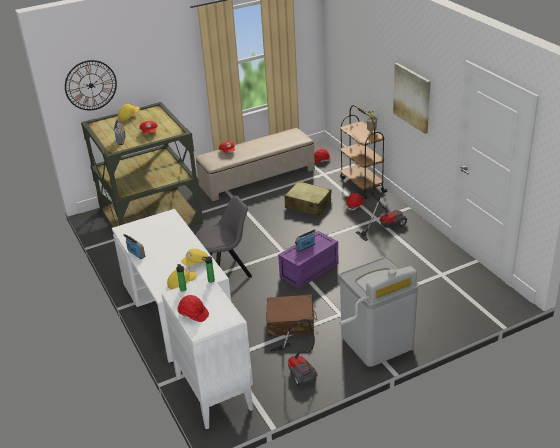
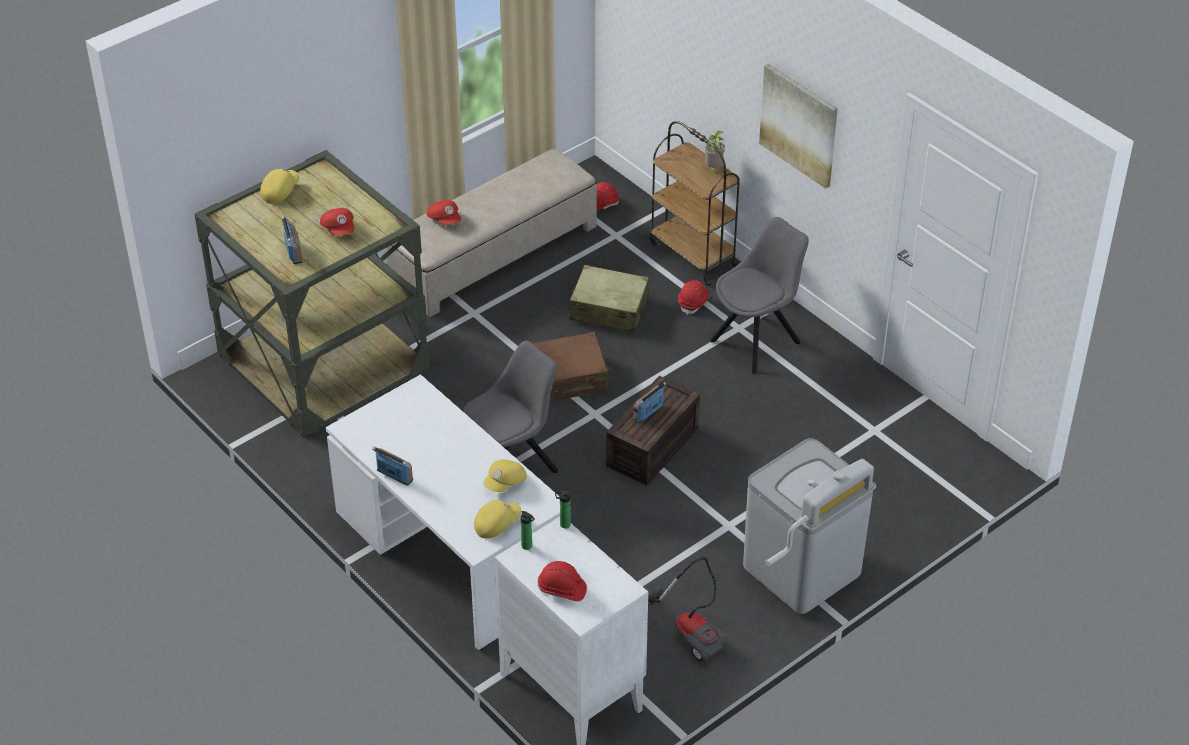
camera: 15 degrees left, 10 degrees up
wall clock [65,60,117,110] -> none
brown suitcase [266,295,317,336] -> brown suitcase moved to [533,332,609,401]
purple storage box [278,231,339,289] -> brown storage box [606,376,700,486]
vacuum cleaner [356,187,407,241] -> grey chair [710,217,809,374]

